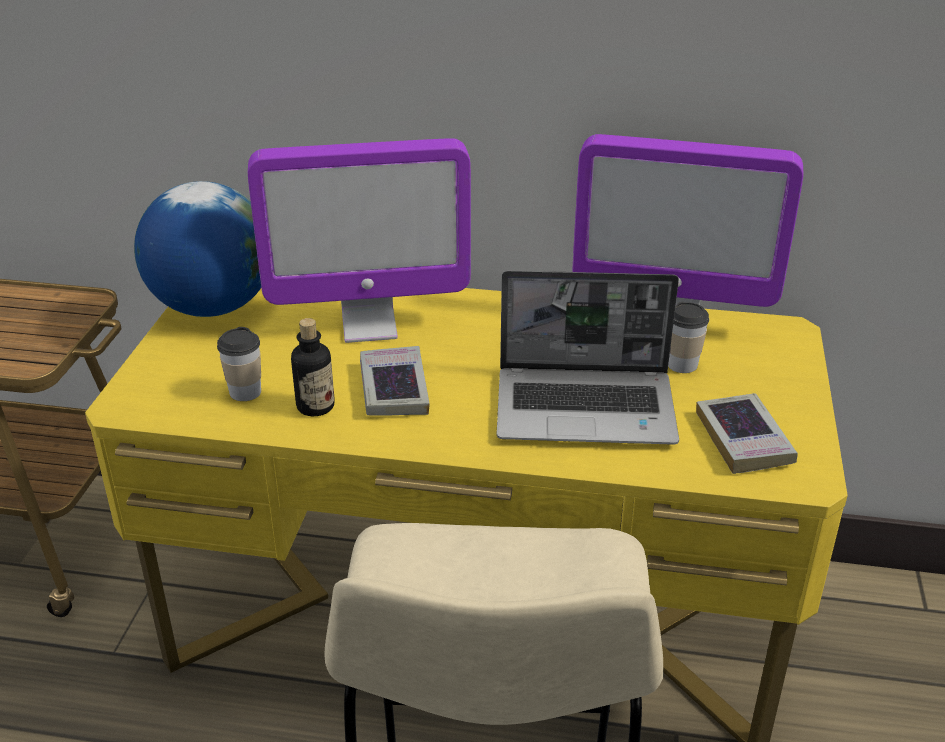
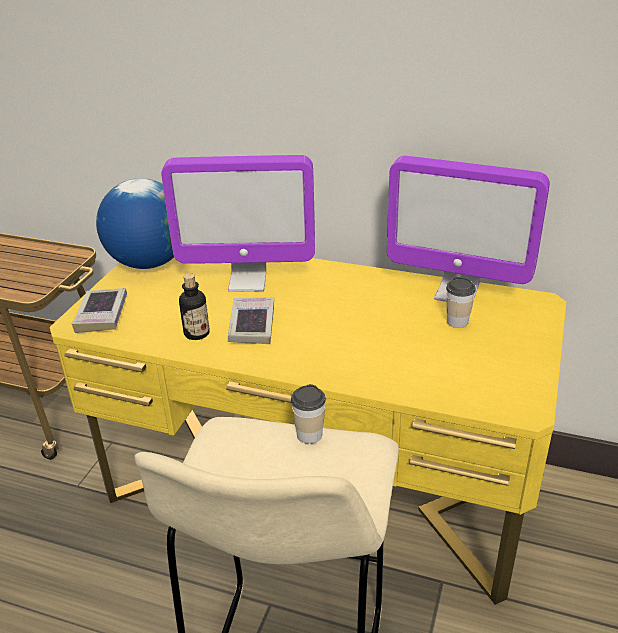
camera: 10 degrees right, 0 degrees up
cup [217,327,261,401] -> cup moved to [291,384,326,444]
laptop [496,270,679,445] -> none
book [696,393,798,474] -> book moved to [72,288,127,333]

